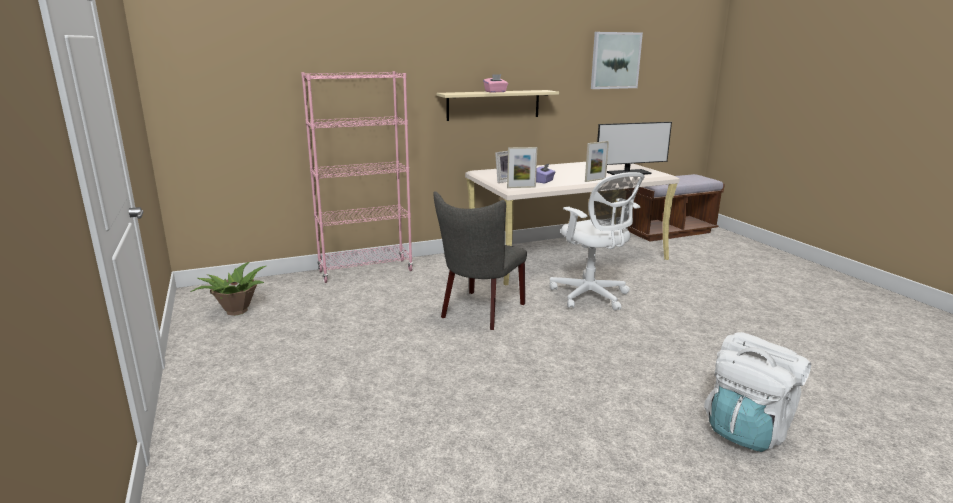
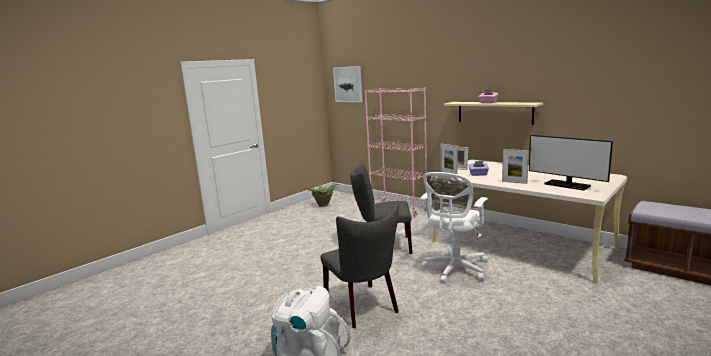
camera: 65 degrees right, 5 degrees down
picture [591,32,643,89] -> picture moved to [333,66,362,102]
none -> grey chair [321,202,399,328]

